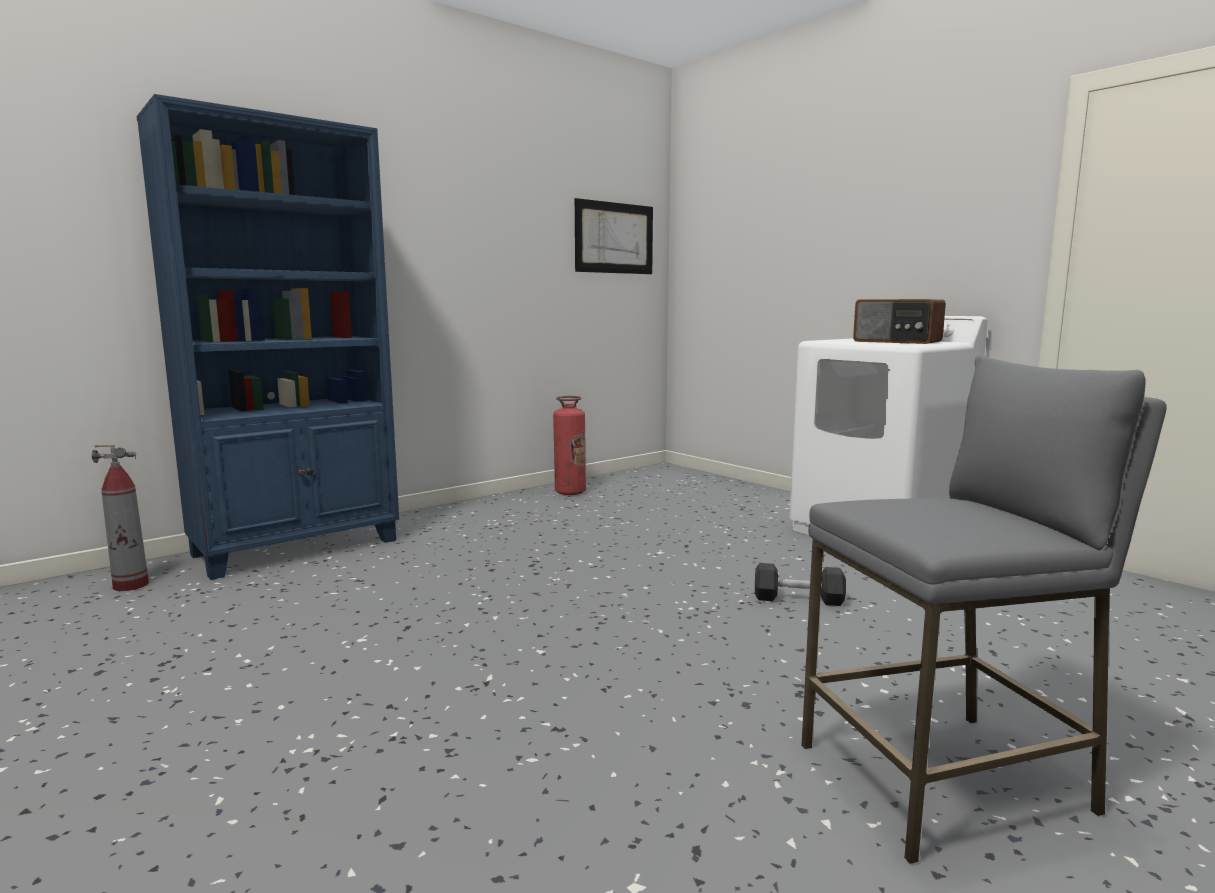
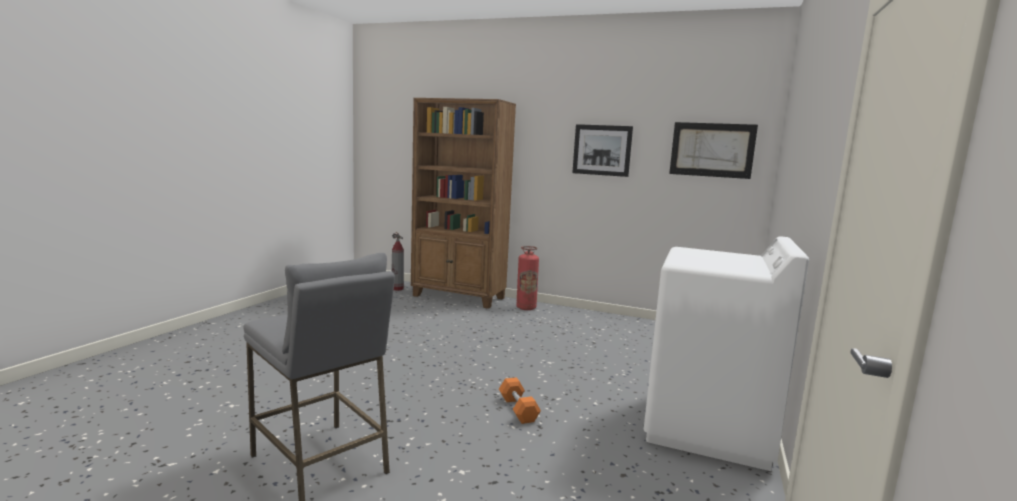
camera: 60 degrees right, 0 degrees up
blue bookcase [137,94,399,580] -> brown bookcase [411,98,516,309]
fire extinguisher [553,396,586,495] -> fire extinguisher moved to [516,246,539,310]
grey dumbbell [755,563,846,606] -> orange dumbbell [499,377,541,424]
radio [853,299,946,344] -> none
none -> picture [572,124,633,177]

